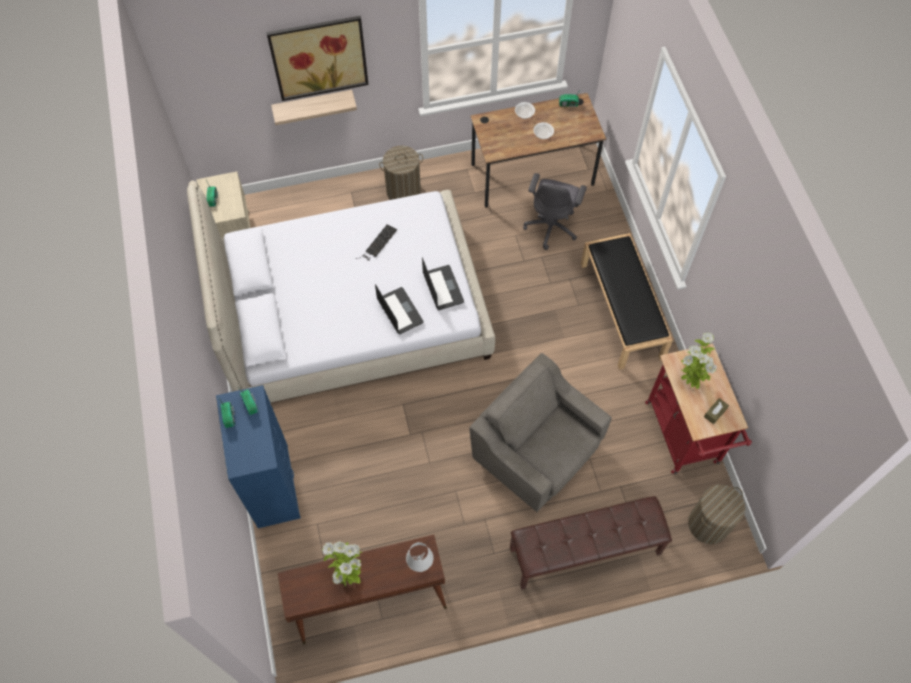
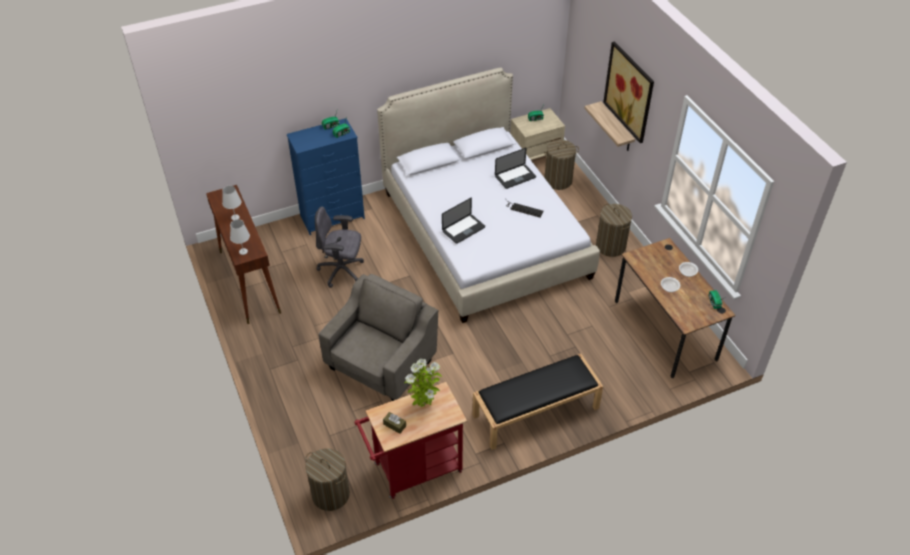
camera: 80 degrees right, 15 degrees down
potted plant [322,541,363,587] -> white table lamp [222,186,242,220]
laptop [422,257,464,310] -> laptop moved to [495,148,536,189]
brown bench [510,496,672,589] -> none
grey office chair [523,173,587,250] -> grey office chair moved to [315,206,364,288]
none -> laundry basket [544,140,579,190]

